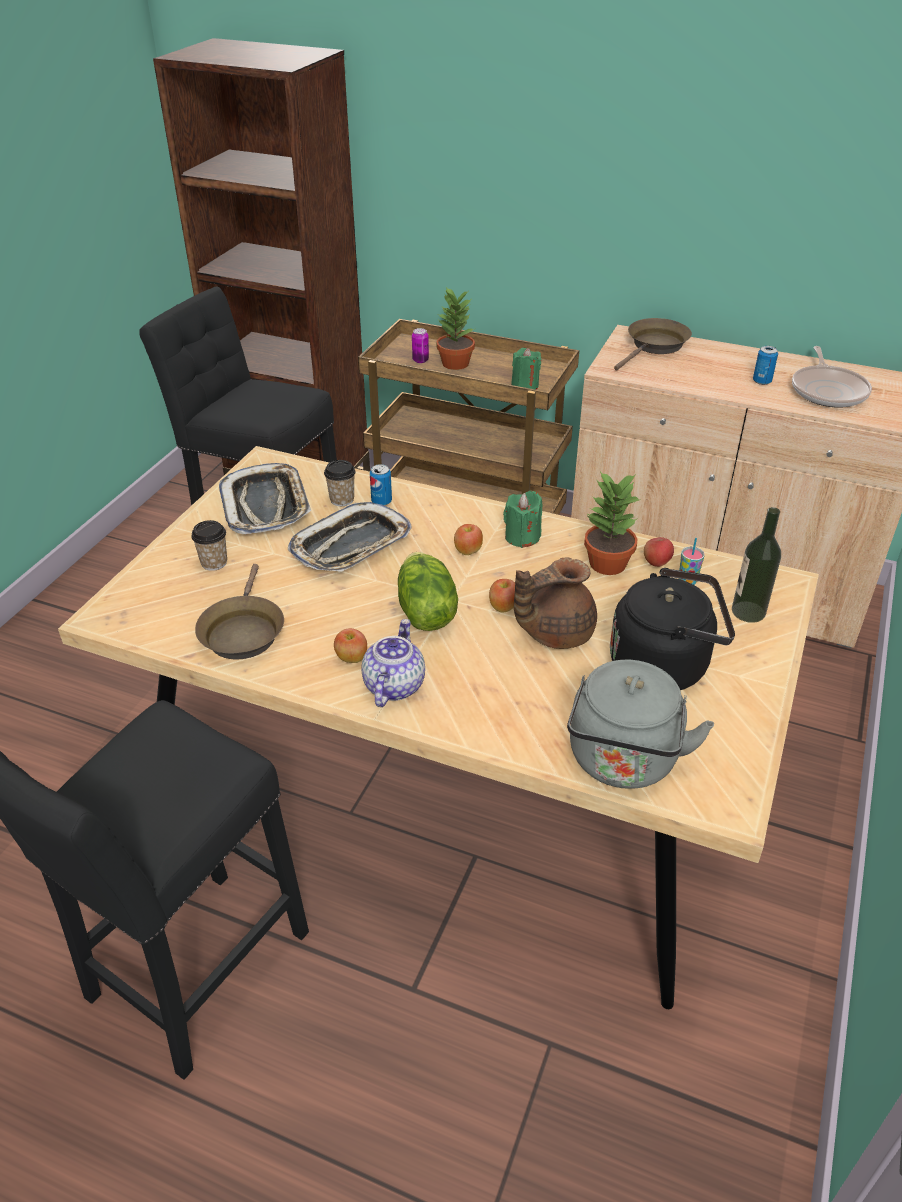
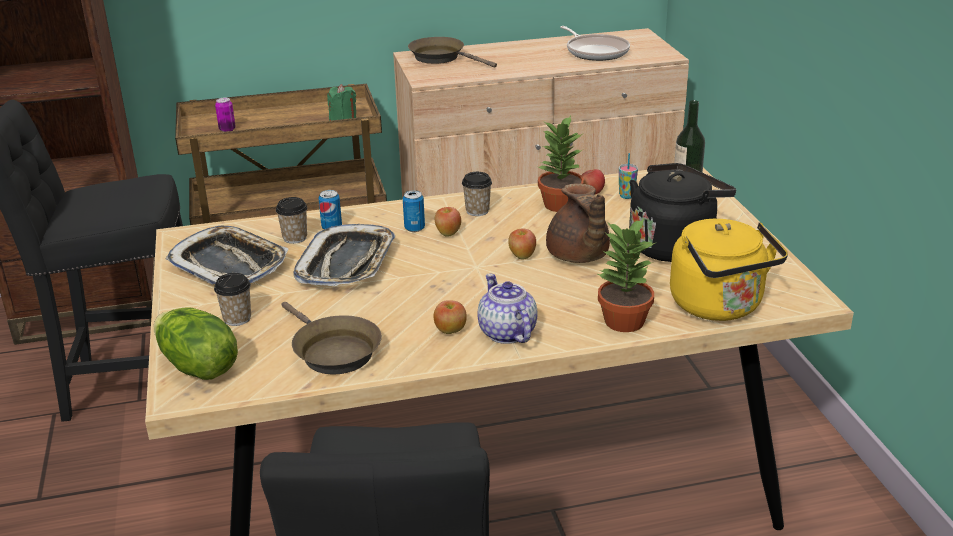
camera: 35 degrees left, 10 degrees down
lettuce [398,552,458,631] -> lettuce moved to [154,307,238,380]
potted plant [436,287,475,370] -> potted plant moved to [596,219,655,332]
green candle [503,491,542,548] -> cup [462,172,492,216]
brown teapot [514,558,597,649] -> brown teapot turned 45 degrees counterclockwise [546,183,610,263]
grey kettle [567,660,714,789] -> yellow kettle [670,219,788,321]
brown frying pan [614,318,692,370] -> brown frying pan turned 60 degrees counterclockwise [408,37,497,68]
can [753,346,778,385] -> can moved to [403,190,425,232]

